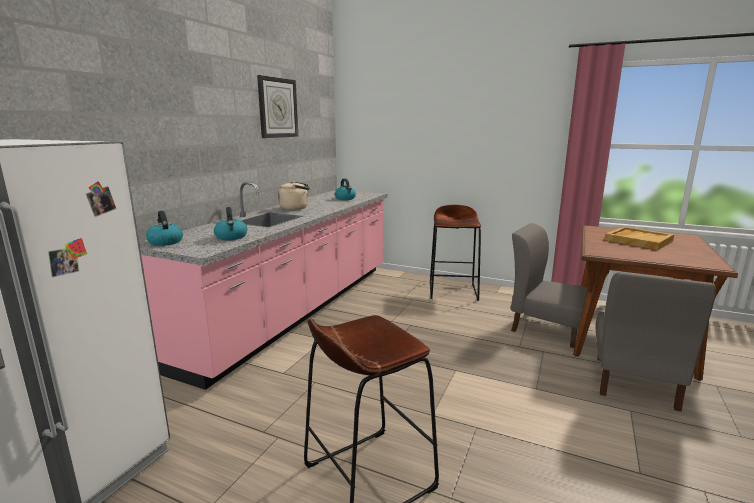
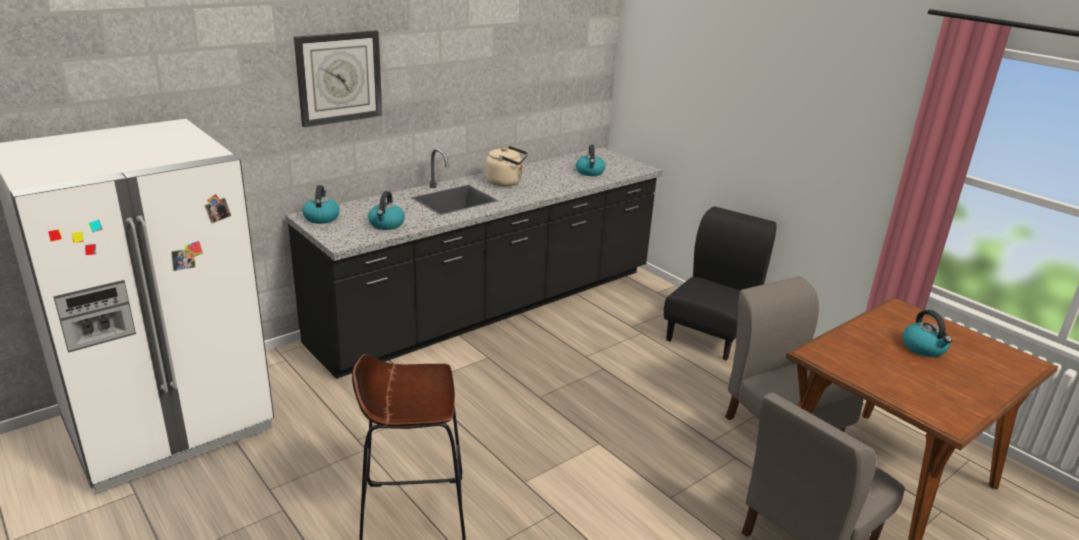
camera: 25 degrees right, 10 degrees up
pink counter [139,182,387,390] -> black counter [286,147,662,379]
wall clock [257,75,298,138] -> wall clock moved to [294,30,382,127]
brown stool [430,205,481,301] -> black chair [664,207,776,361]
beige tray [605,226,674,250] -> kettle [903,310,952,357]

